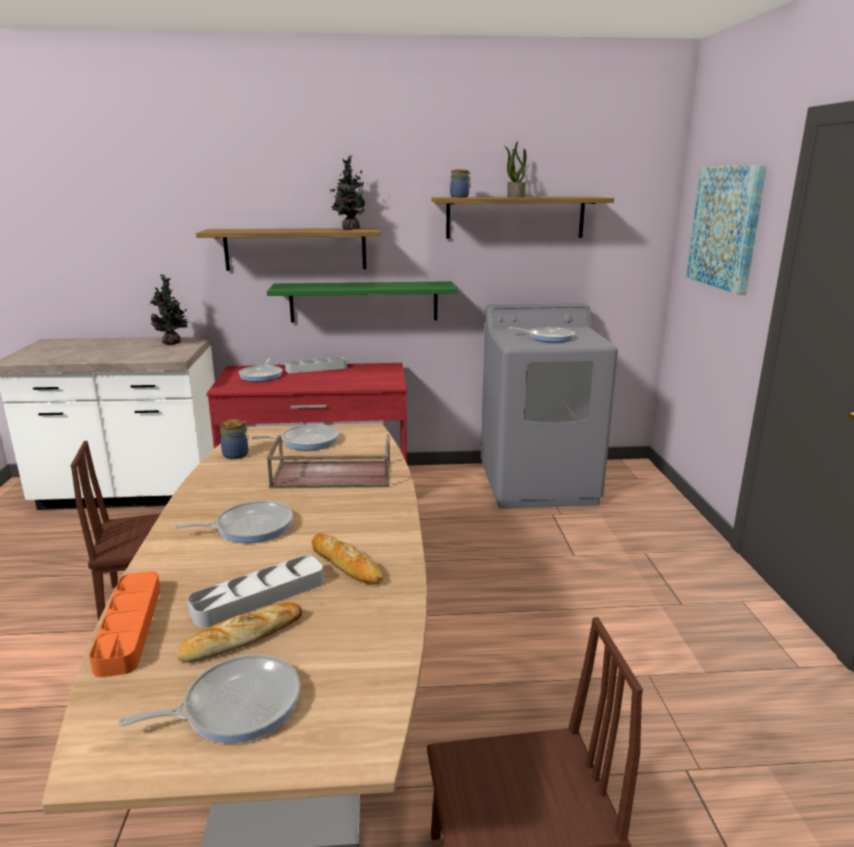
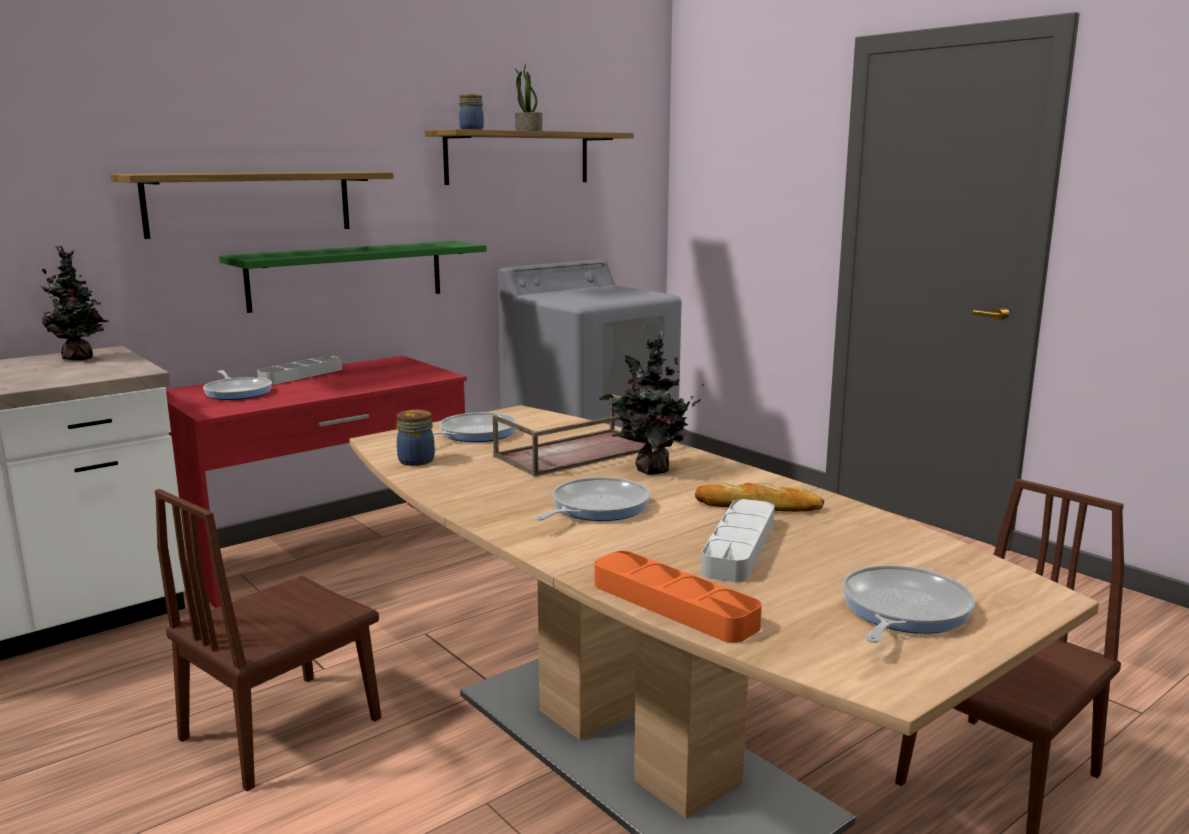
camera: 35 degrees left, 5 degrees down
bread [178,602,302,663] -> none
potted plant [330,156,365,230] -> potted plant moved to [599,331,704,475]
frying pan [508,327,575,343] -> none
picture [686,165,767,295] -> none

